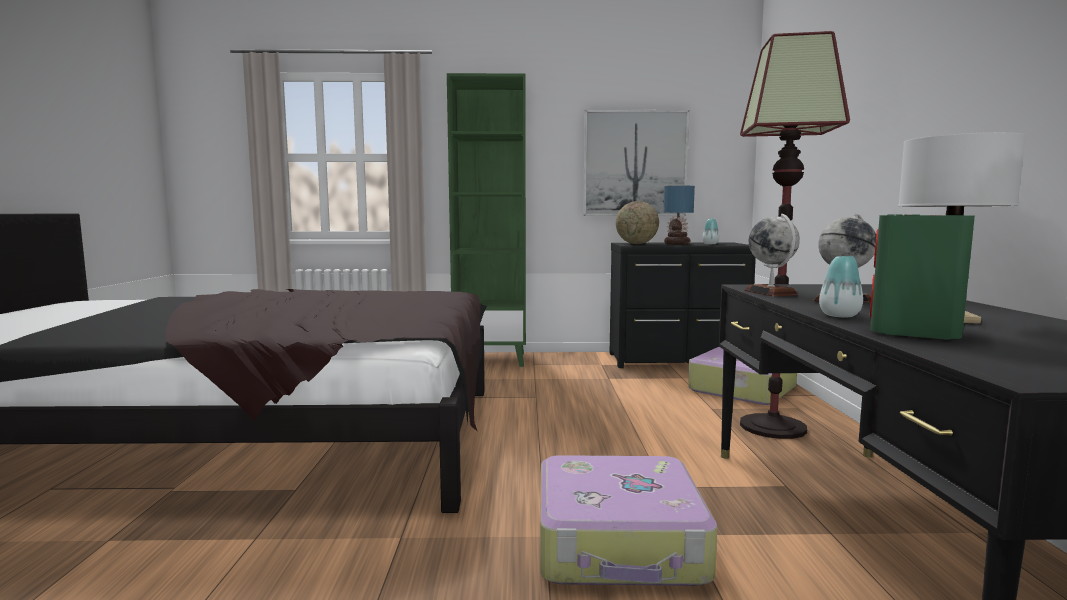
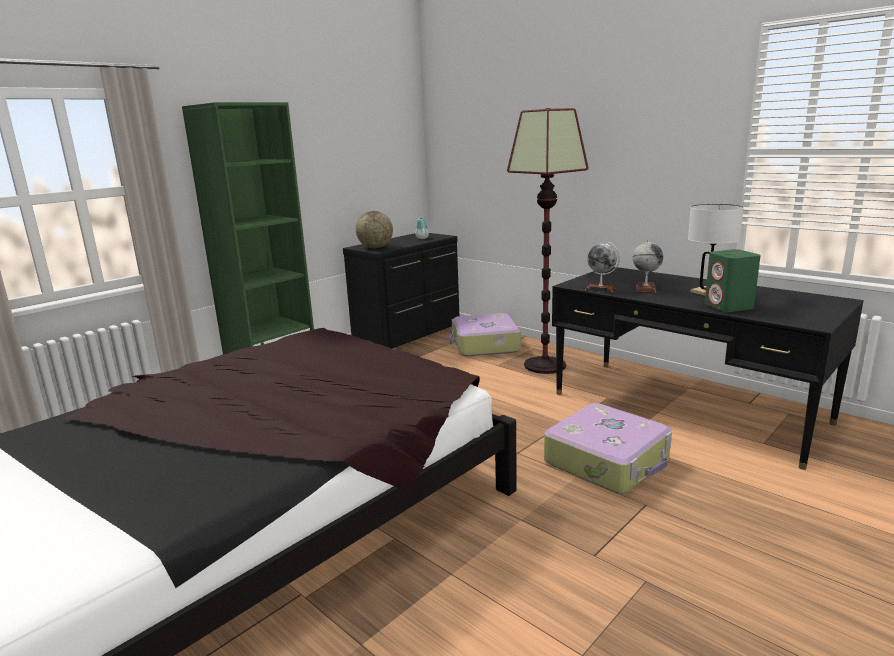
camera: 45 degrees left, 10 degrees up
picture [583,110,690,216] -> none
table lamp [664,186,695,245] -> none
vase [819,256,863,317] -> none

